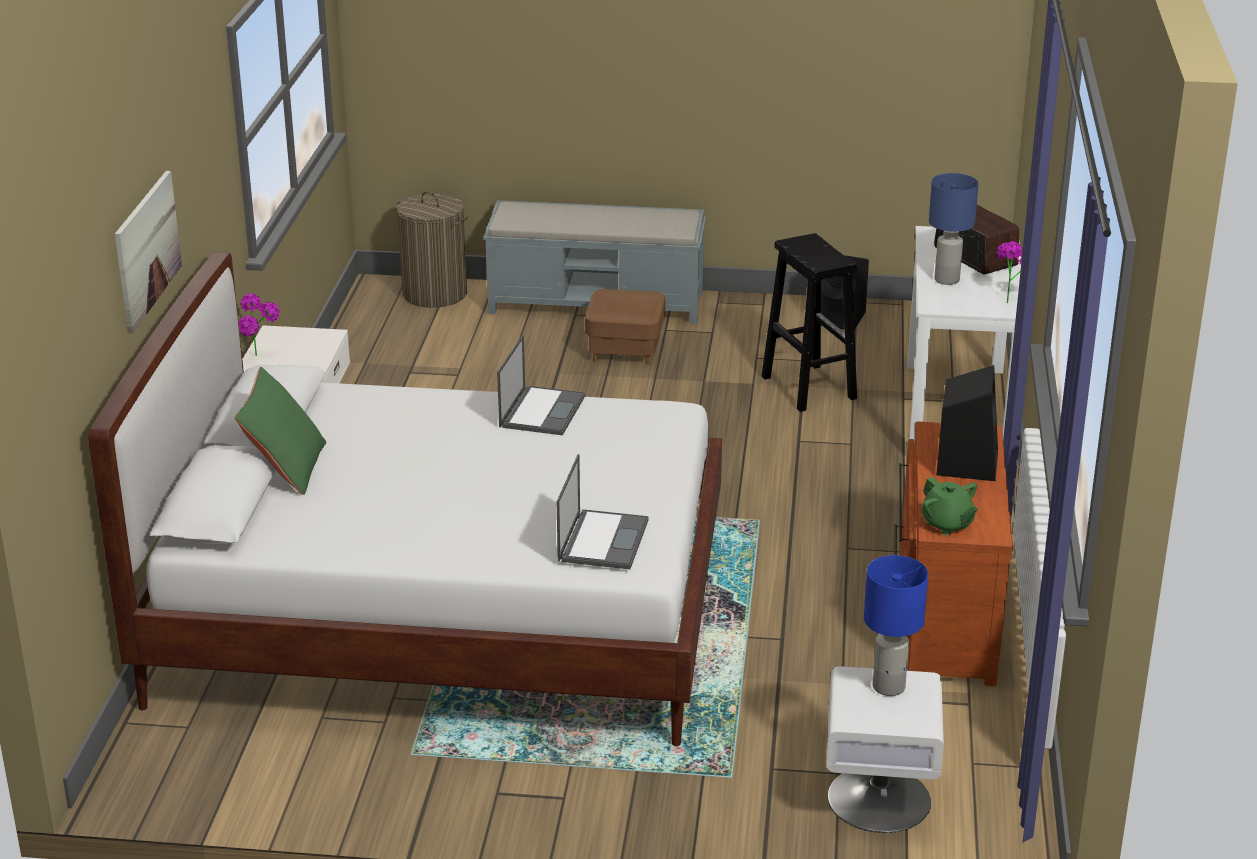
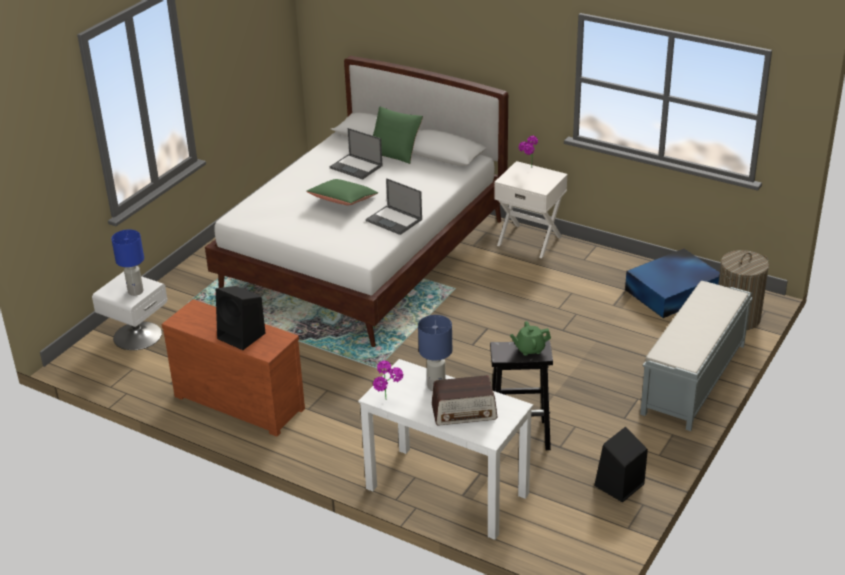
camera: 115 degrees right, 5 degrees up
picture [115,171,182,333] -> none
laptop [557,454,649,569] -> laptop moved to [330,128,382,180]
brown ottoman [585,289,665,365] -> none
green teapot [922,477,978,535] -> green teapot moved to [510,321,551,356]
none -> green pillow [306,179,378,206]
none -> blue storage box [625,249,720,318]

